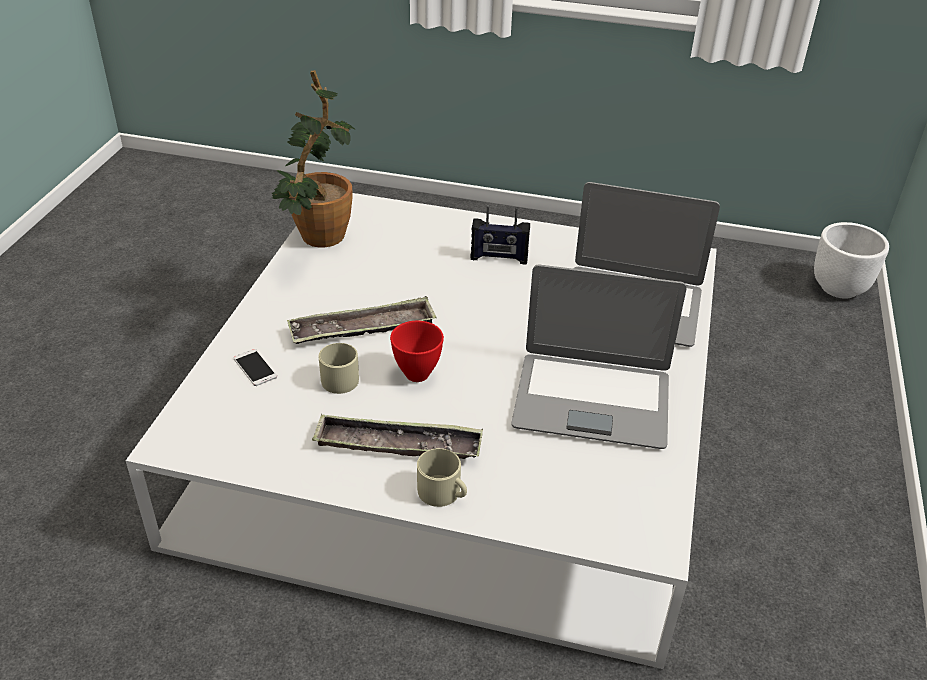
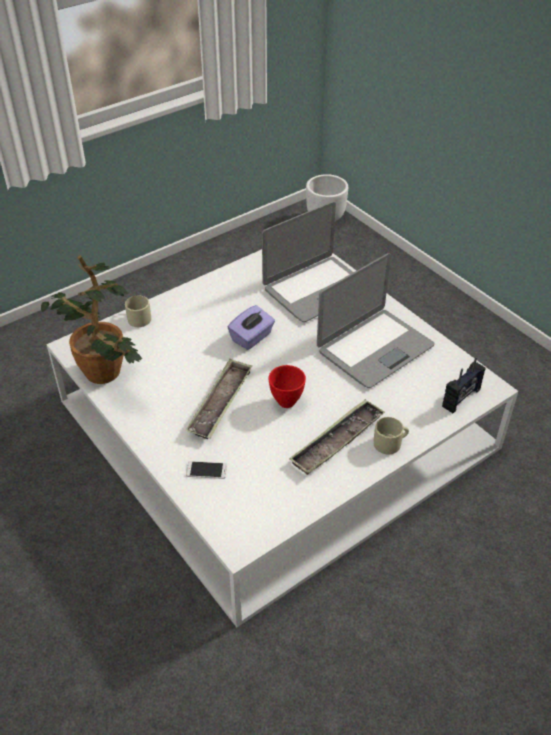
camera: 50 degrees left, 5 degrees up
beige mug [319,343,359,394] -> beige mug moved to [125,296,151,327]
radio [471,205,530,264] -> radio moved to [442,357,485,413]
none -> purple tissue box [228,305,275,350]

